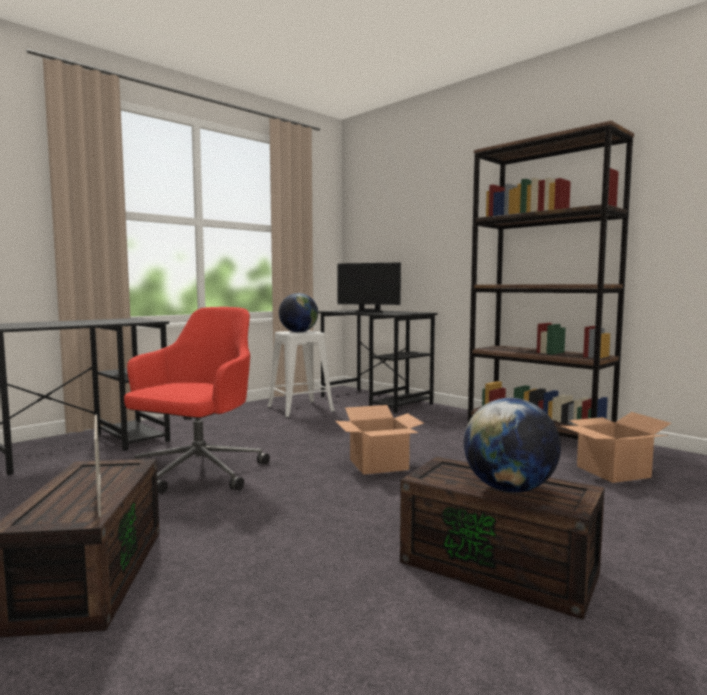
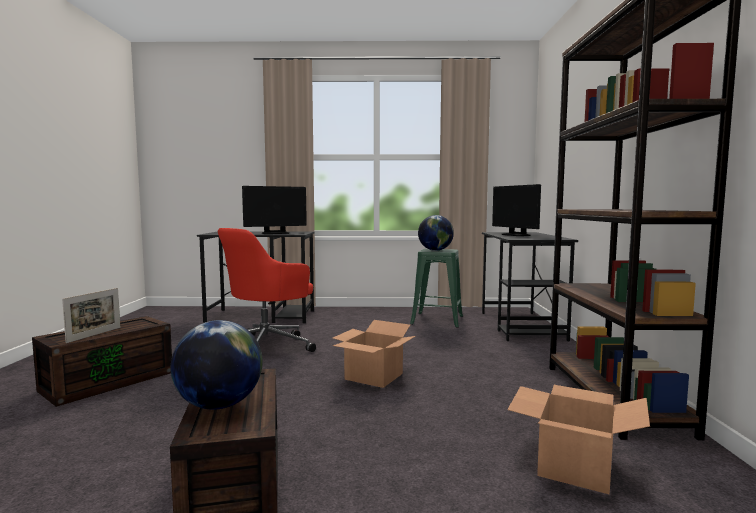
camera: 45 degrees right, 0 degrees up
red office chair [124,307,270,494] -> red office chair turned 150 degrees clockwise [218,228,316,352]
white stool [267,330,335,418] -> green stool [410,249,463,328]
none -> monitor [242,186,307,234]

